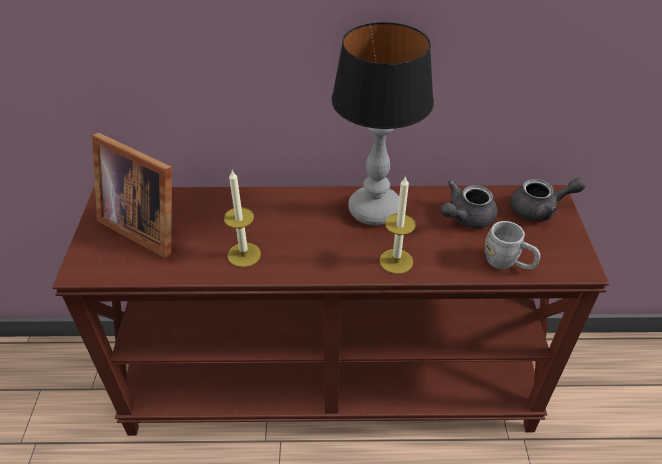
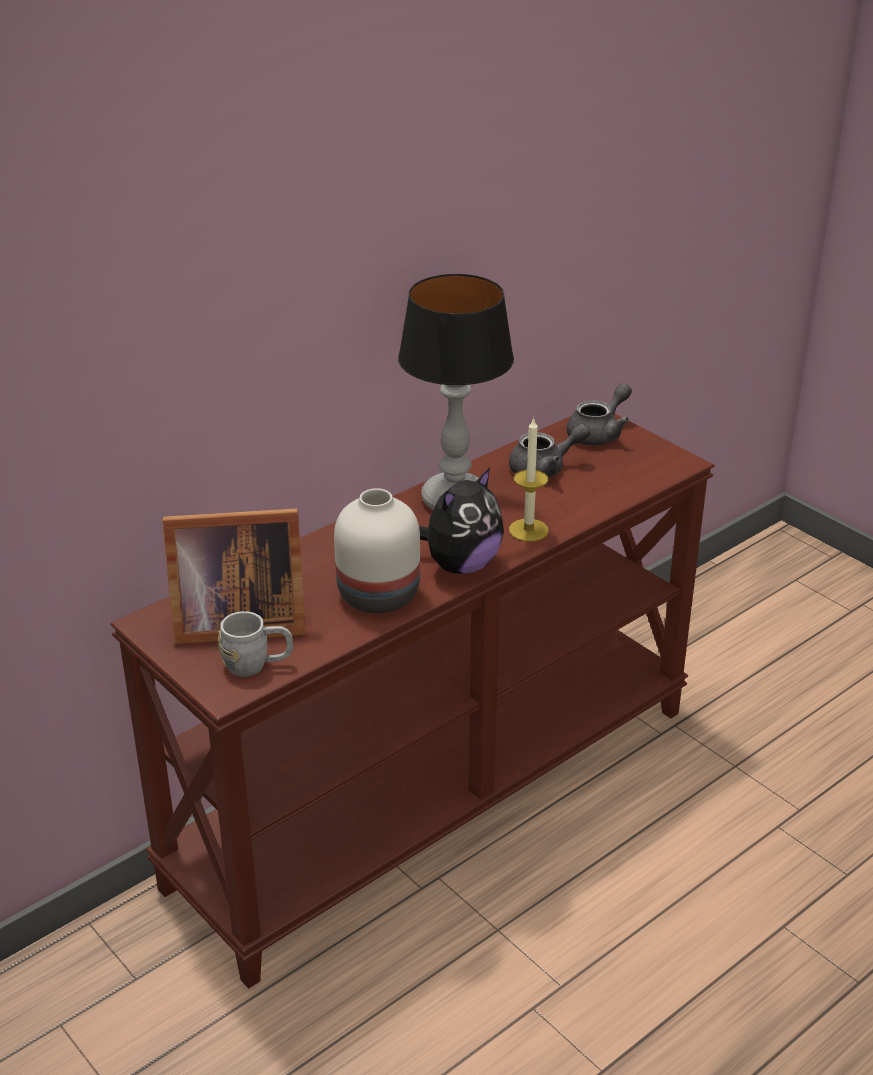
camera: 40 degrees left, 10 degrees down
candle [224,170,261,267] -> white vase [334,488,420,613]
grey teapot [441,180,498,228] -> grey teapot turned 120 degrees counterclockwise [509,424,590,478]
grey mug [485,221,540,269] -> grey mug moved to [218,611,293,677]
none -> plush toy [419,468,504,574]

